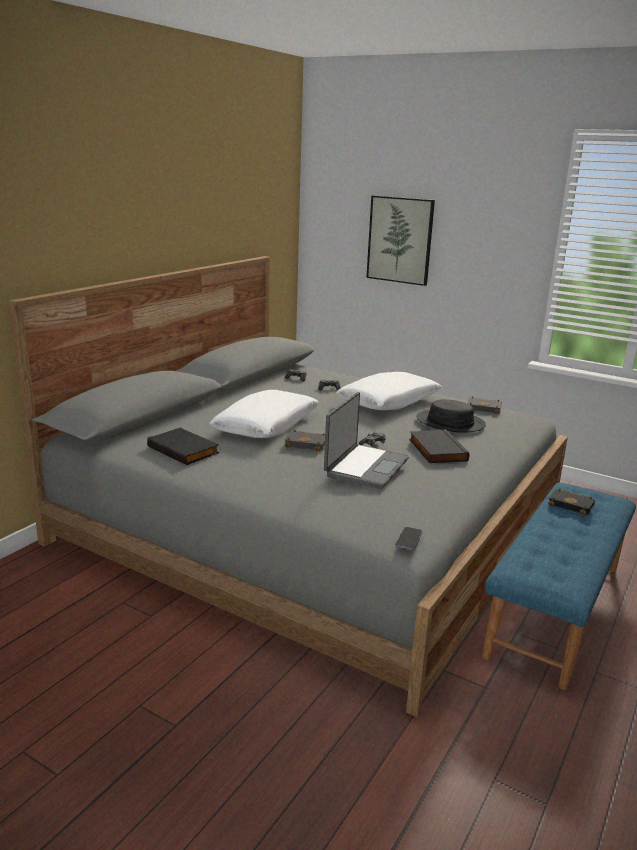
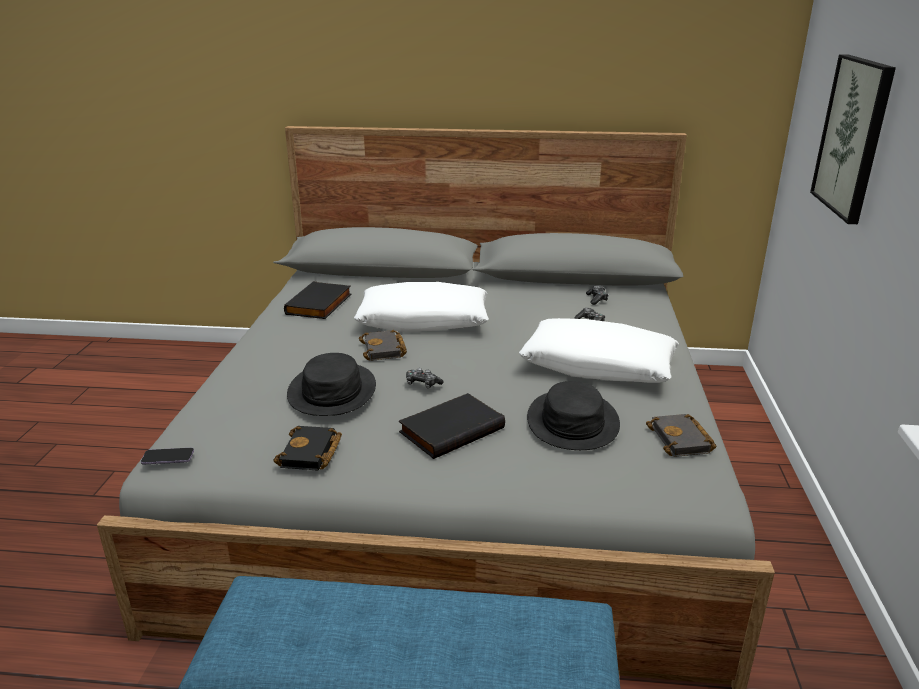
camera: 65 degrees right, 5 degrees up
laptop [324,392,409,489] -> black hat [287,353,376,416]
black book [548,488,595,515] -> black book moved to [273,426,342,471]

